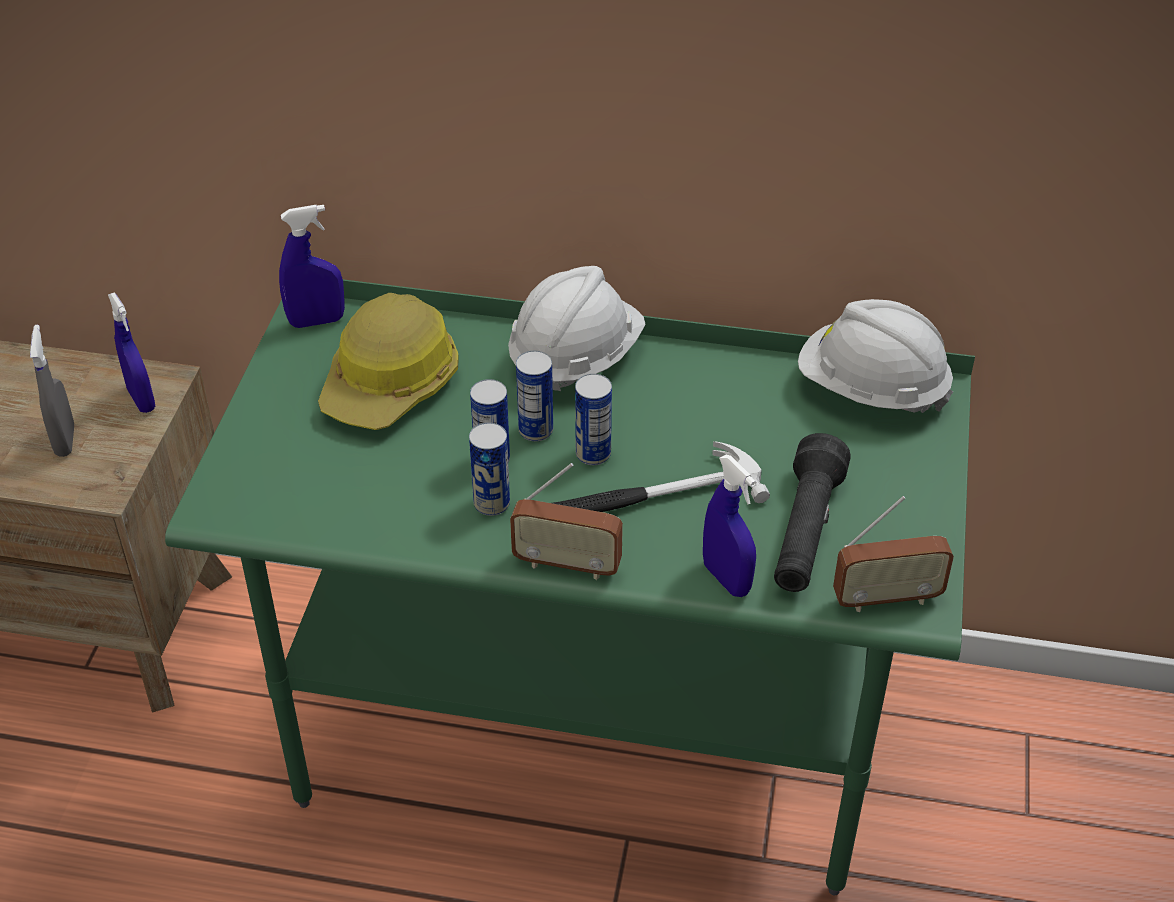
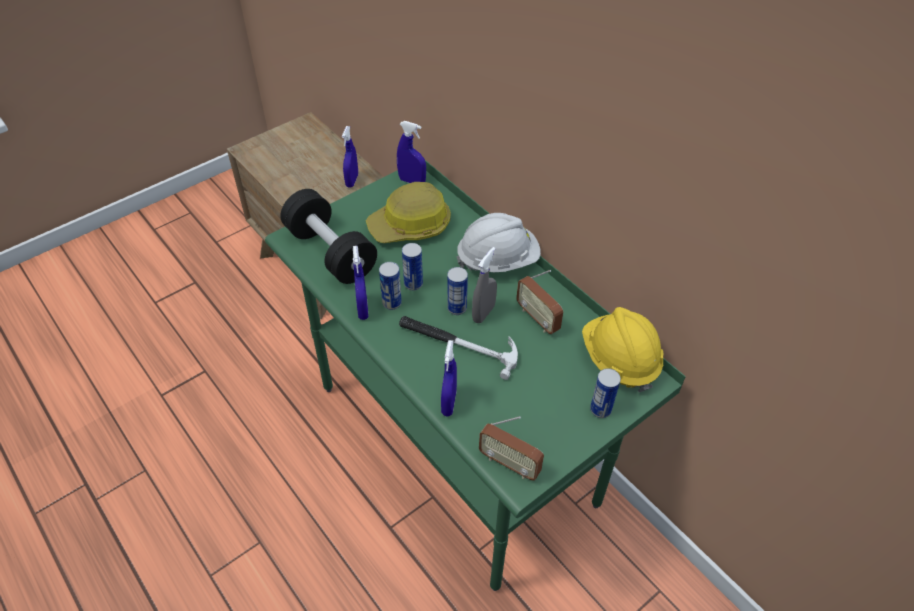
camera: 40 degrees right, 5 degrees up
grey spray bottle [30,325,74,457] -> grey spray bottle moved to [472,247,497,323]
radio [510,463,623,580] -> radio moved to [517,270,563,334]
can [516,351,553,441] -> can moved to [590,368,621,418]
black flashlight [774,433,851,592] -> none
white hard hat [798,299,953,413] -> yellow hard hat [582,307,663,392]
none -> black dumbbell [280,189,377,284]
none -> blue spray bottle [353,246,369,320]

